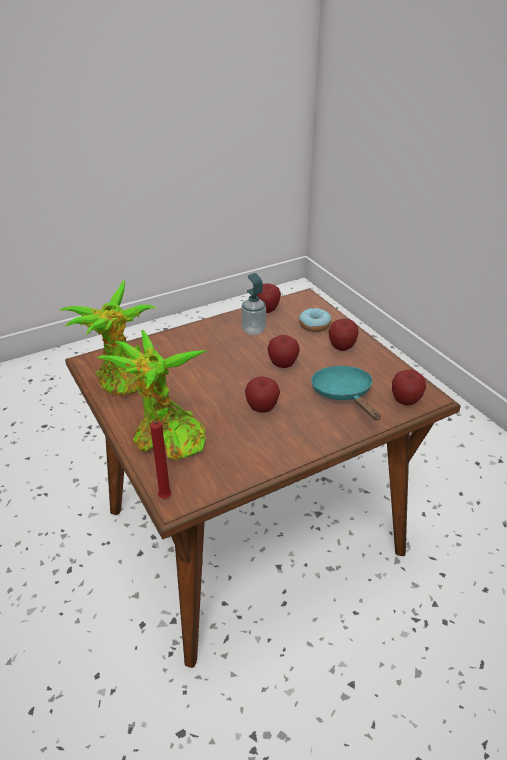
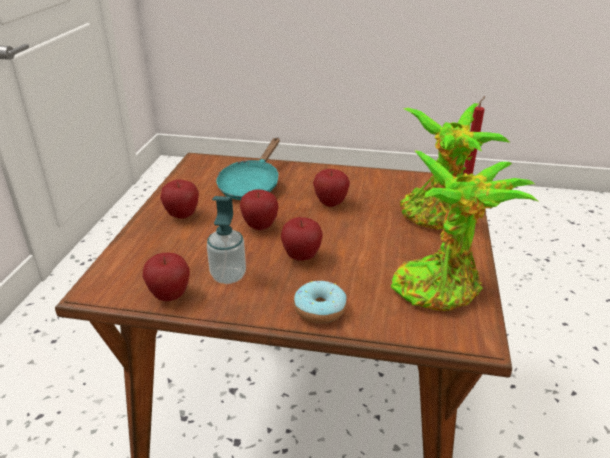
camera: 140 degrees left, 5 degrees down
donut [299,308,331,332] -> donut moved to [294,281,347,324]
apple [392,369,426,406] -> apple moved to [281,217,323,261]

